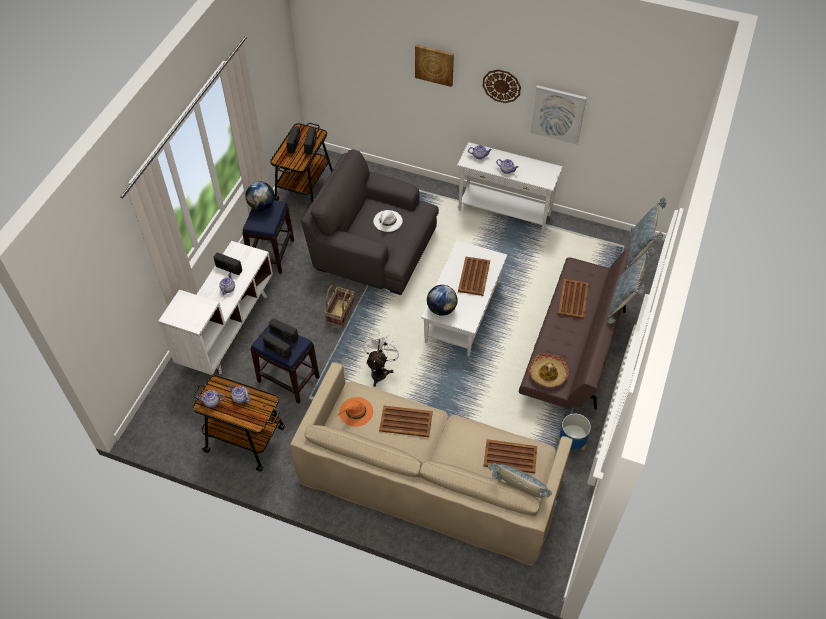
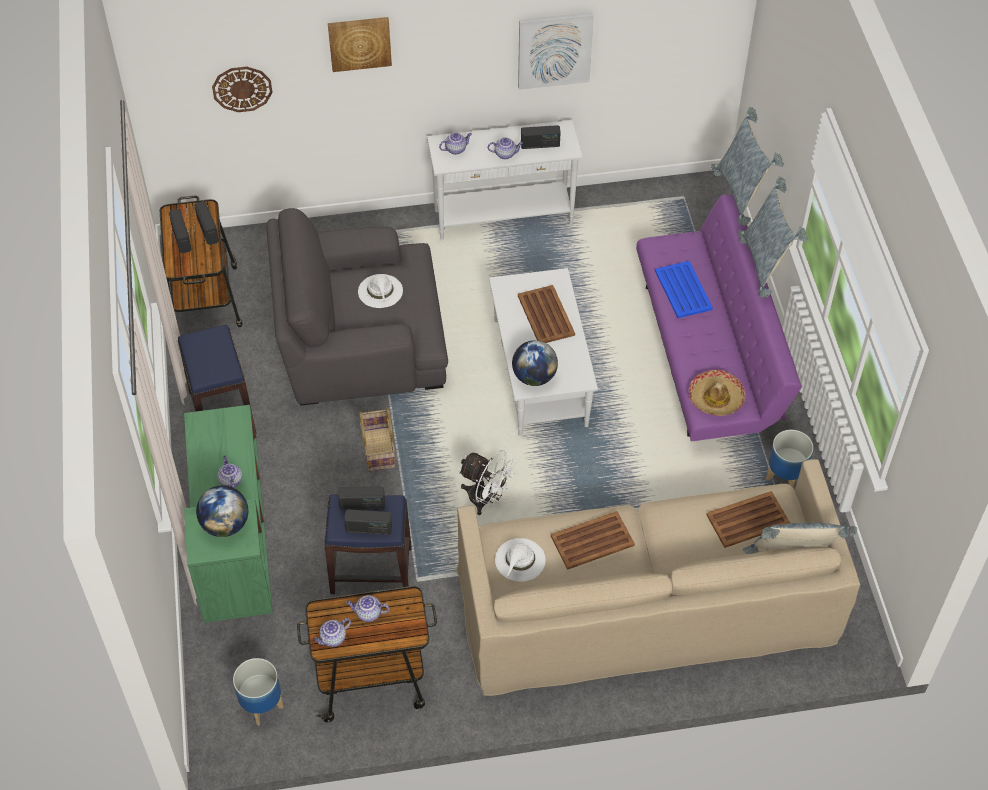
camera: 30 degrees left, 0 degrees up
white tv stand [158,241,273,375] -> green tv stand [184,405,273,623]
radio [214,253,242,275] -> radio moved to [521,125,561,149]
globe [245,181,275,211] -> globe moved to [196,485,248,537]
orange hat [336,397,373,427] -> white hat [495,538,546,582]
white fan [363,332,401,387] -> white fan turned 135 degrees clockwise [458,450,517,515]
wall clock [483,69,521,103] -> wall clock moved to [212,67,273,112]
brown sofa [519,249,634,410] -> purple sofa [636,195,802,441]
brown tray [558,279,589,319] -> blue tray [655,261,713,318]
none -> planter [233,658,284,725]

